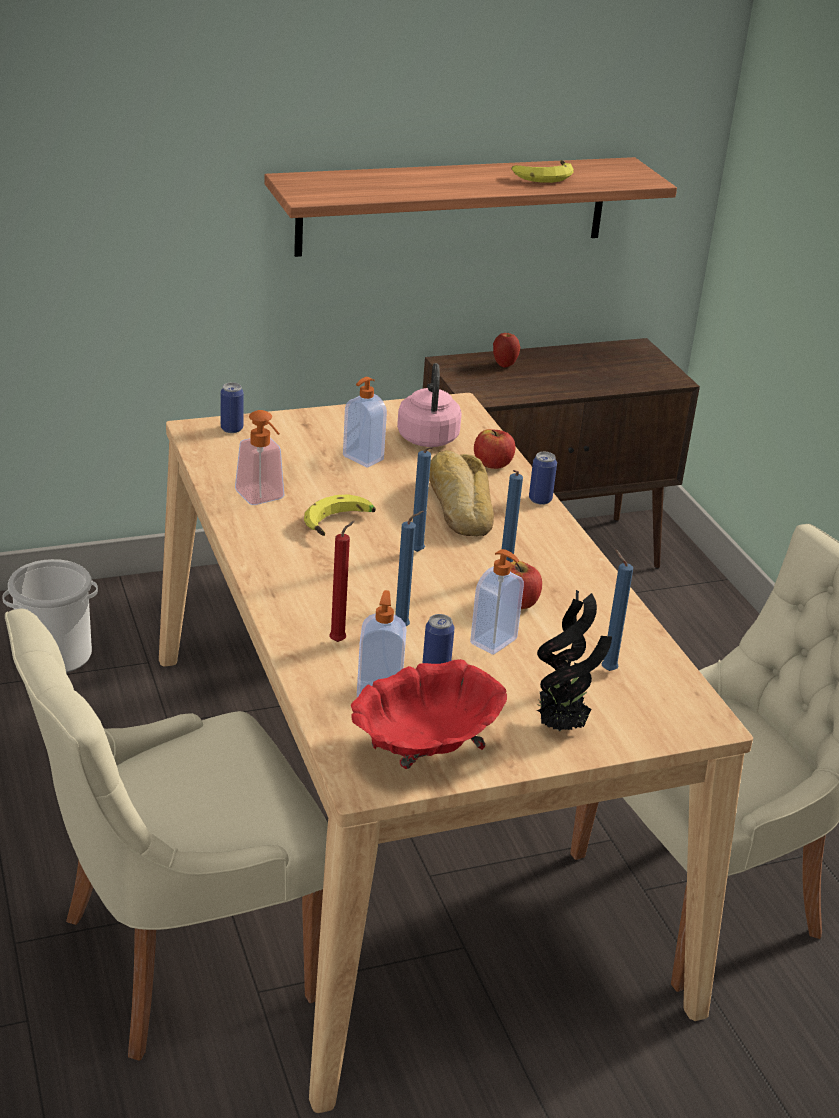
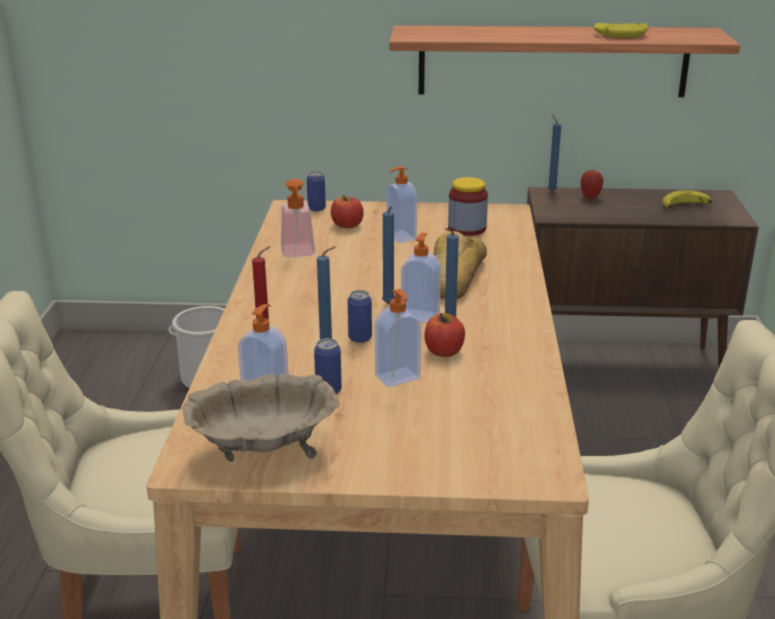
camera: 25 degrees right, 5 degrees down
banana [304,494,376,536] -> banana moved to [662,190,712,210]
red bowl [351,659,507,769] -> beige bowl [182,373,340,462]
pink kettle [397,363,462,447] -> jar [448,177,488,236]
apple [474,429,515,469] -> apple moved to [331,196,364,228]
can [529,452,557,505] -> can moved to [348,290,372,343]
potted plant [536,590,612,731] -> none
blue candle [601,549,633,671] -> blue candle moved to [548,115,561,192]
none -> soap dispenser [401,233,441,323]

